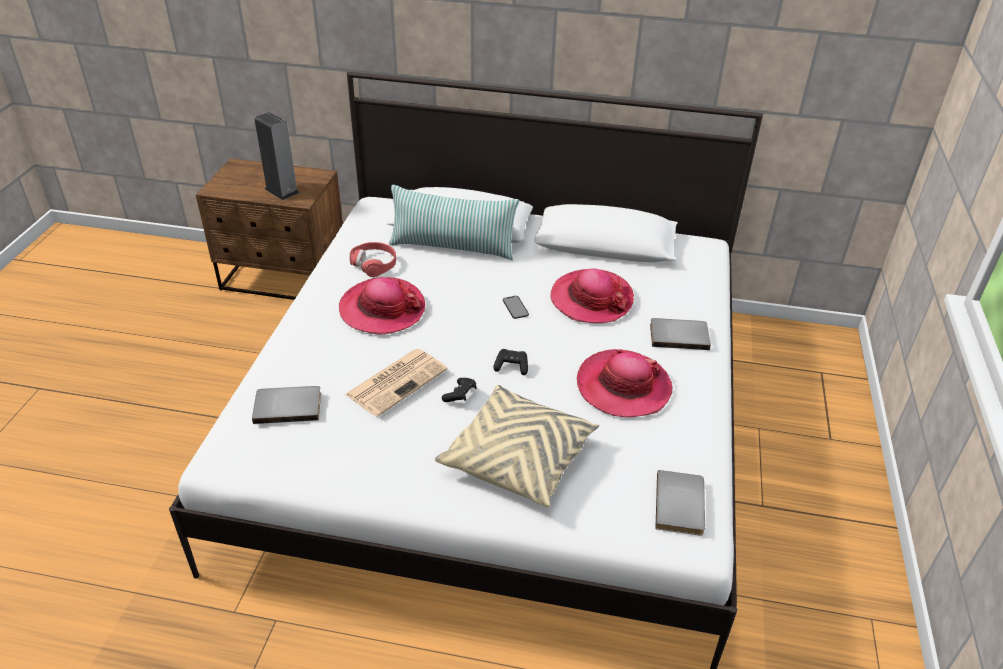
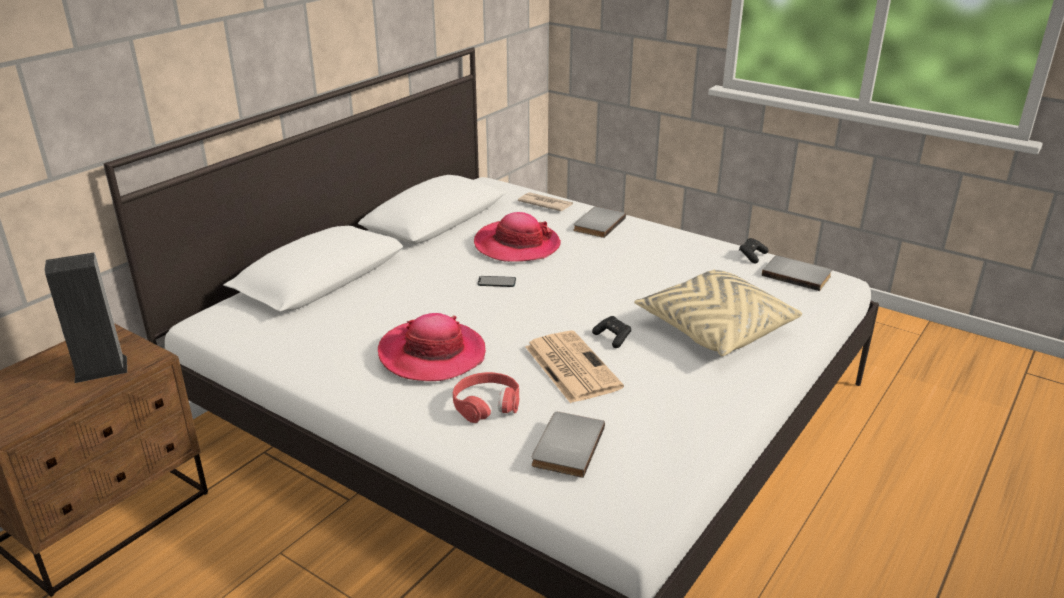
camera: 65 degrees left, 10 degrees down
red headphones [350,242,396,277] -> red headphones moved to [453,372,519,423]
pillow [389,185,519,260] -> none
black game controller [493,349,528,375] -> black game controller moved to [739,238,768,263]
hat [577,349,672,417] -> none
none -> newspaper [518,192,573,211]

